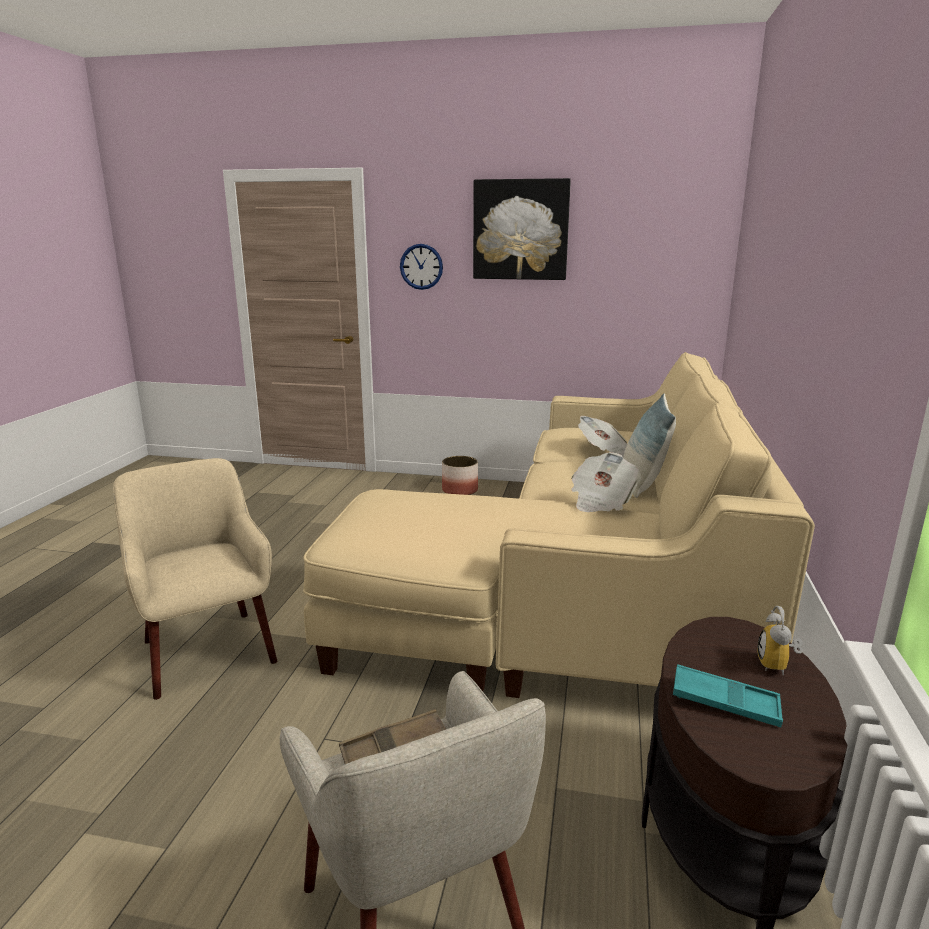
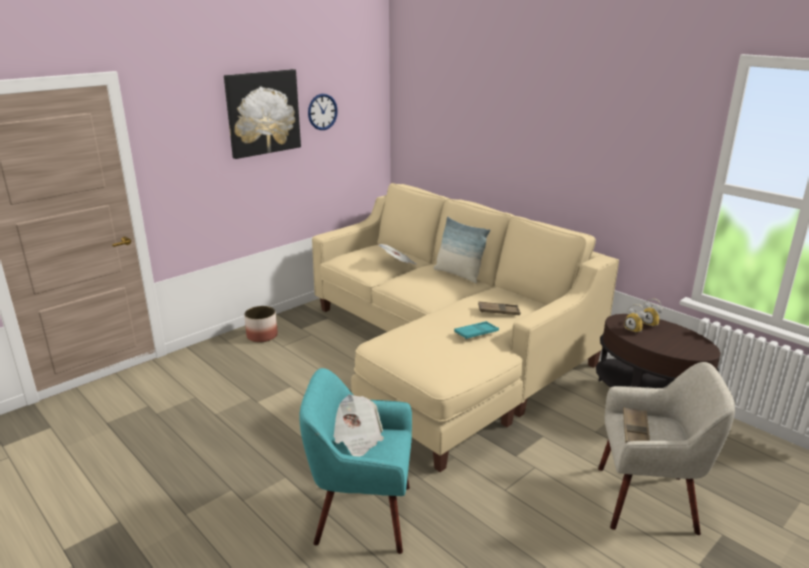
camera: 55 degrees left, 5 degrees up
beige armchair [113,458,277,700] -> turquoise armchair [299,368,412,554]
wall clock [400,244,443,290] -> wall clock moved to [308,94,338,130]
newspaper [571,452,641,512] -> newspaper moved to [334,394,384,457]
turquoise tray [673,664,783,727] -> turquoise tray moved to [454,321,499,339]
none -> brown tray [478,302,520,315]
none -> alarm clock [624,304,646,334]

